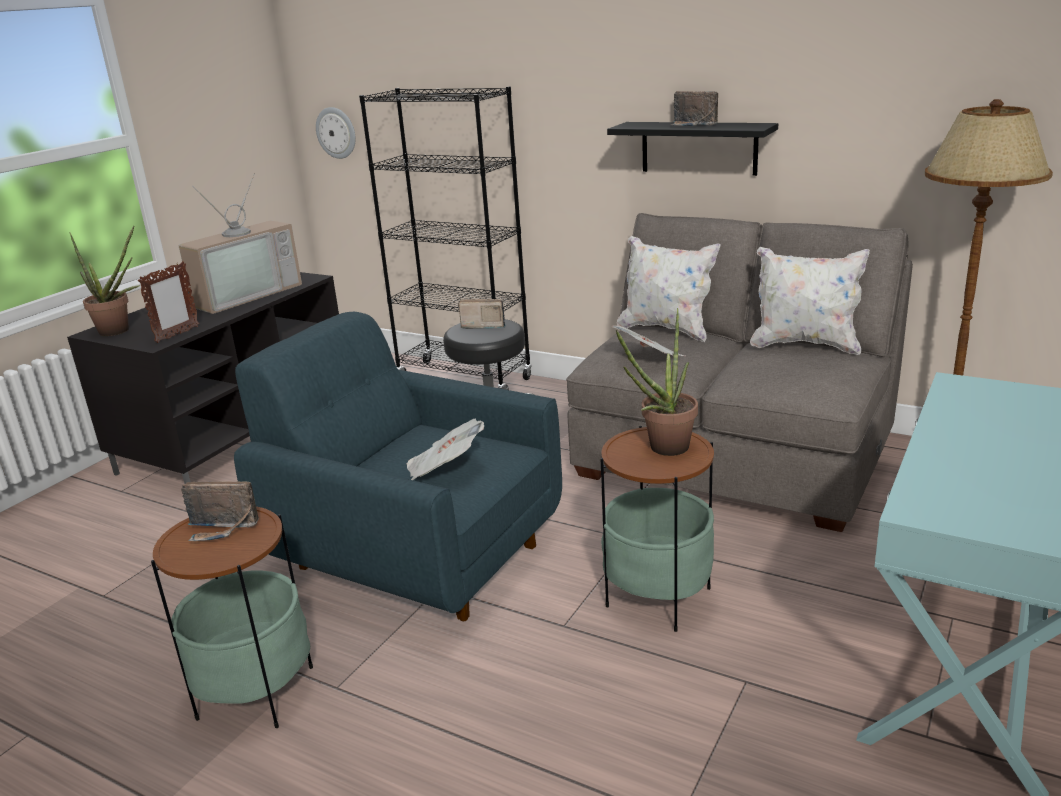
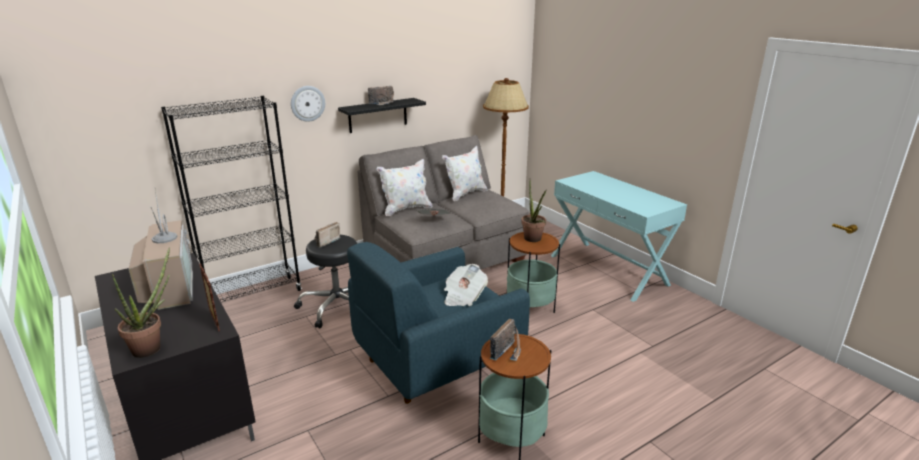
camera: 65 degrees left, 0 degrees up
wall clock [316,107,356,159] -> wall clock moved to [291,86,325,122]

